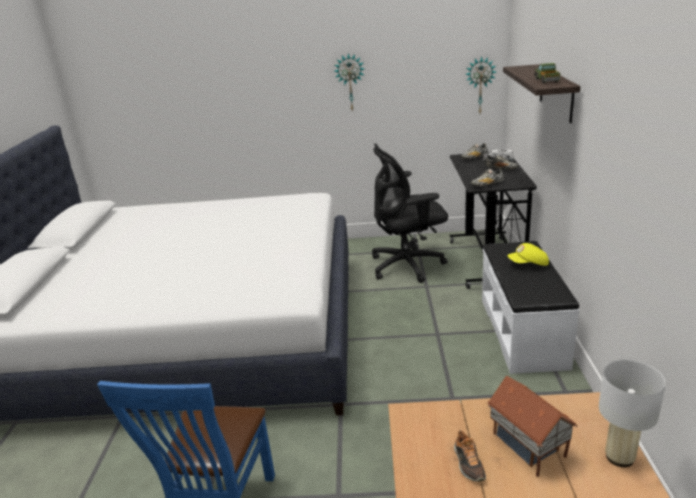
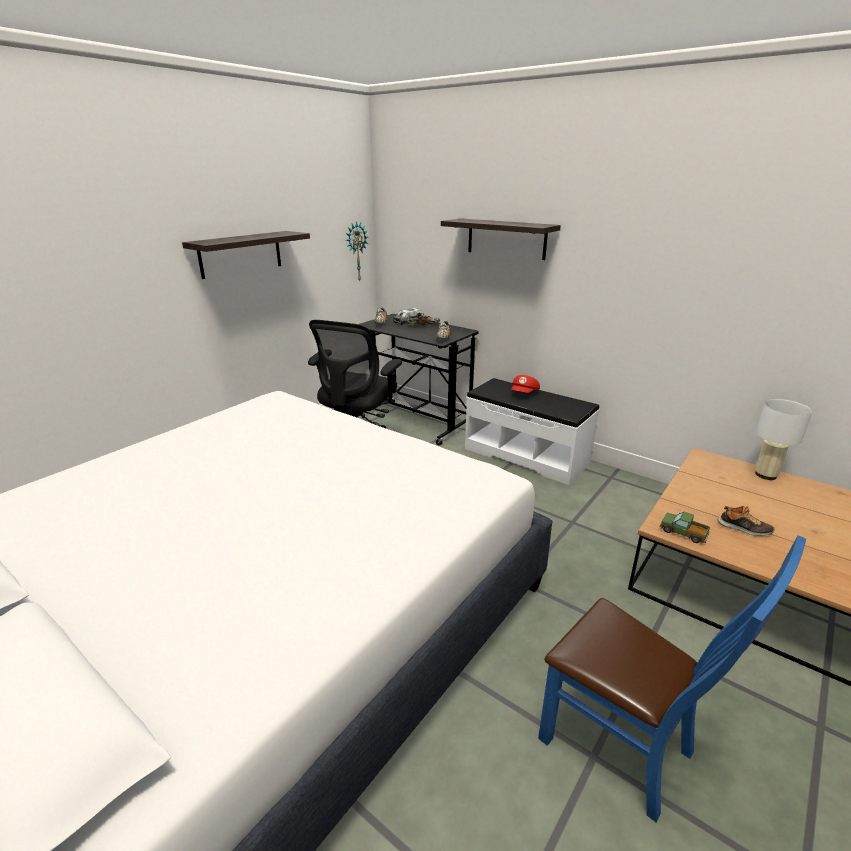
camera: 55 degrees left, 0 degrees up
wall clock [334,53,364,112] -> shelf [182,231,310,279]
toy house [487,376,577,477] -> none
yellow cap [507,243,549,266] -> red cap [511,375,540,393]
toy truck [534,63,560,83] -> toy truck moved to [660,512,710,543]

